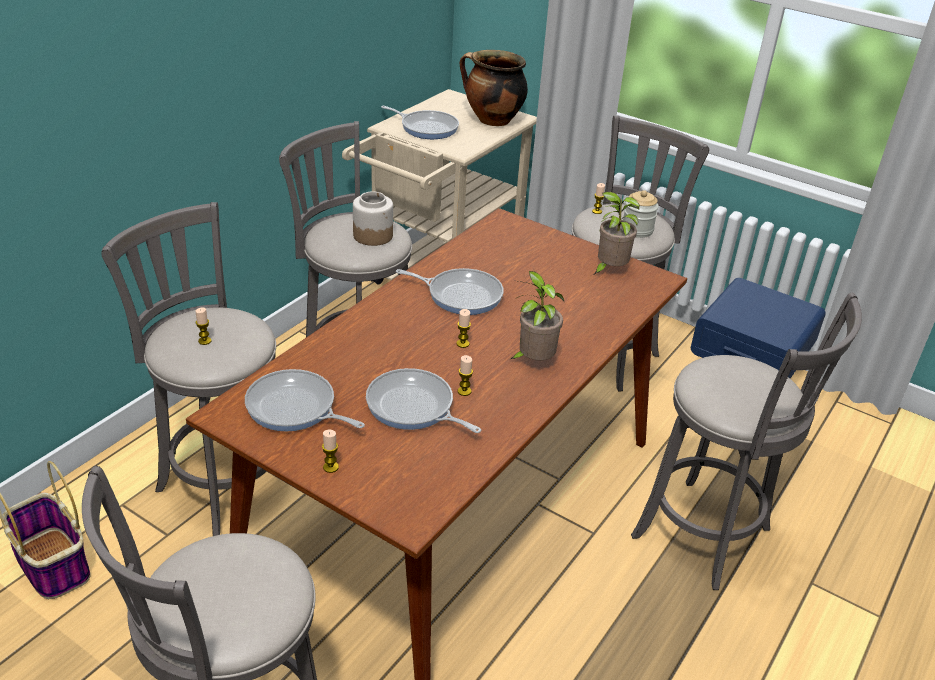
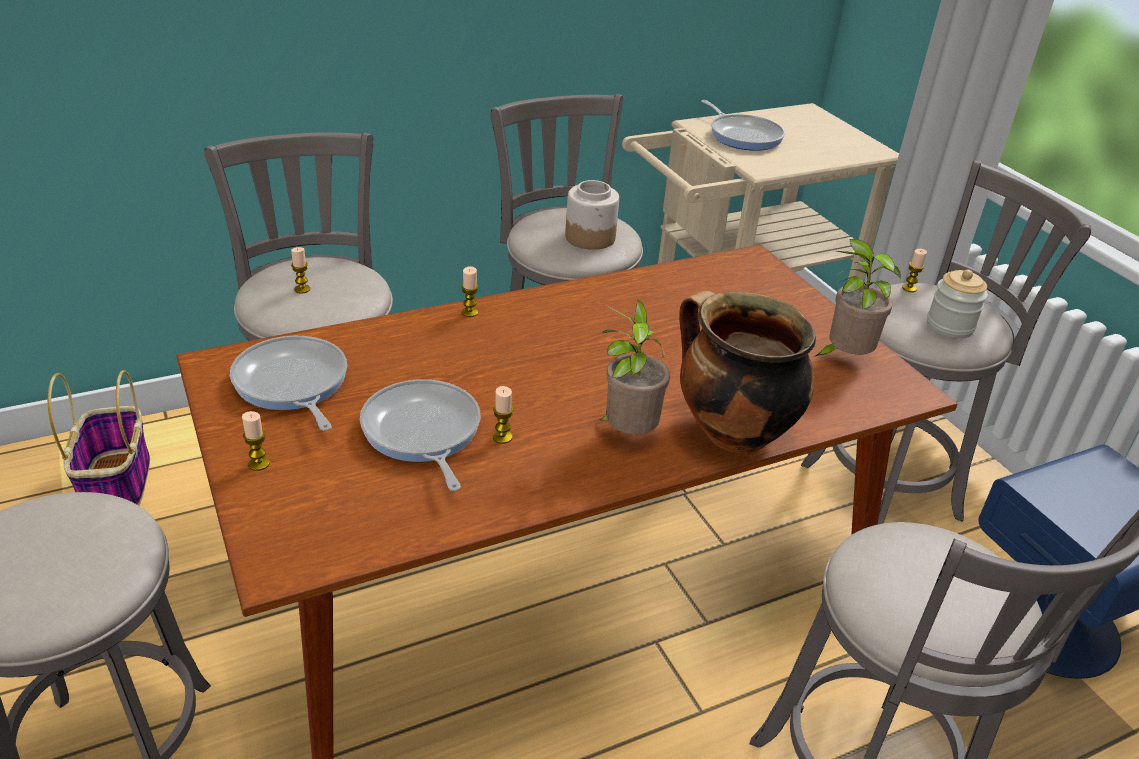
camera: 30 degrees right, 0 degrees up
frying pan [396,268,504,315] -> none
candle [456,309,471,348] -> candle moved to [461,266,478,317]
cooking pot [460,50,528,126] -> cooking pot moved to [679,291,816,453]

